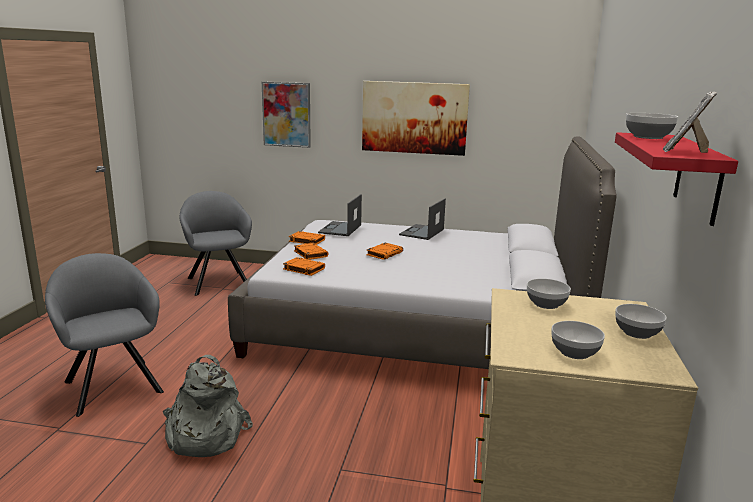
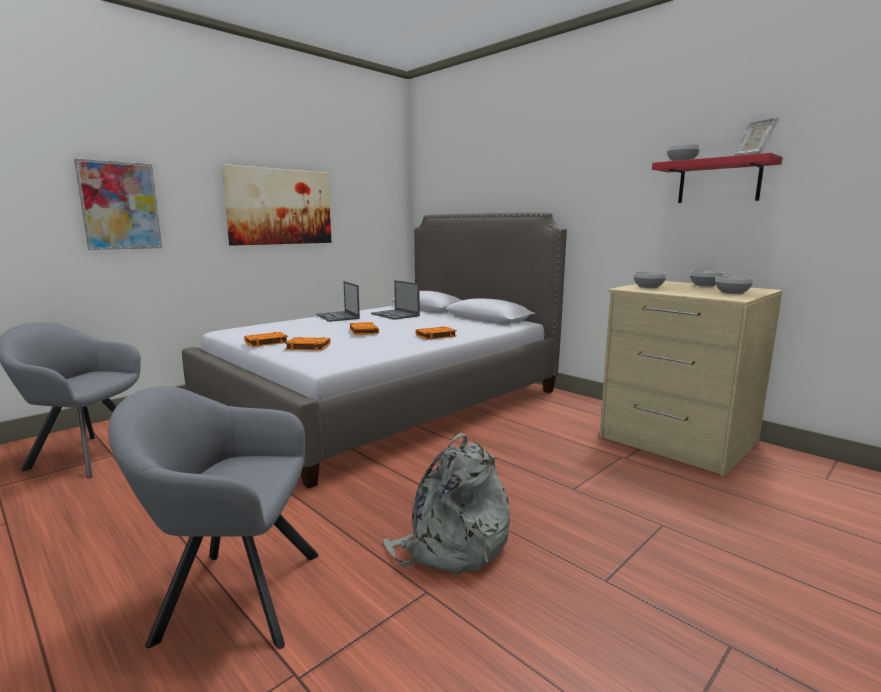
camera: 55 degrees left, 5 degrees down
orange book [283,257,325,276] -> orange book moved to [415,326,457,340]
laptop [318,194,362,236] -> laptop moved to [371,280,420,320]

